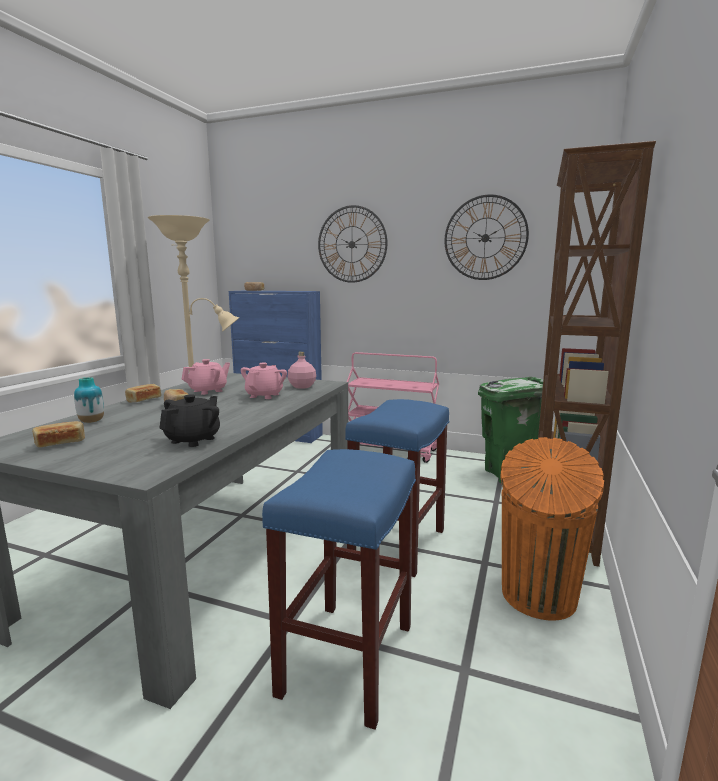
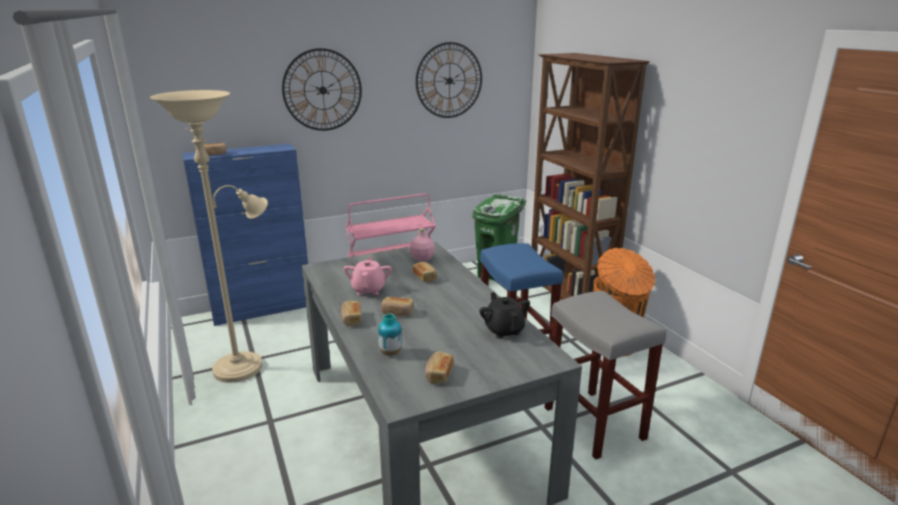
camera: 45 degrees left, 10 degrees up
pink teapot [241,363,287,399] -> bread [413,262,437,282]
blue stool [262,449,416,730] -> grey stool [545,291,666,459]

